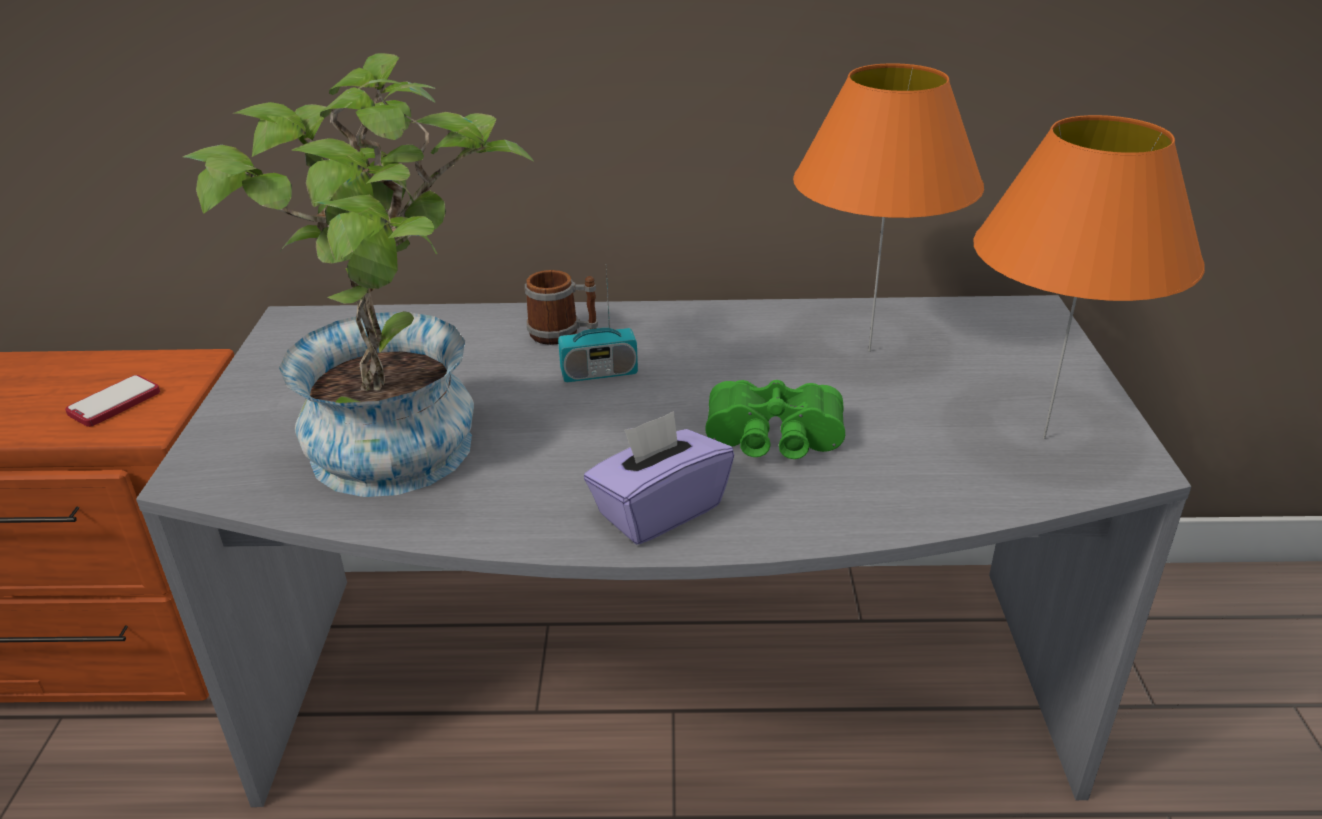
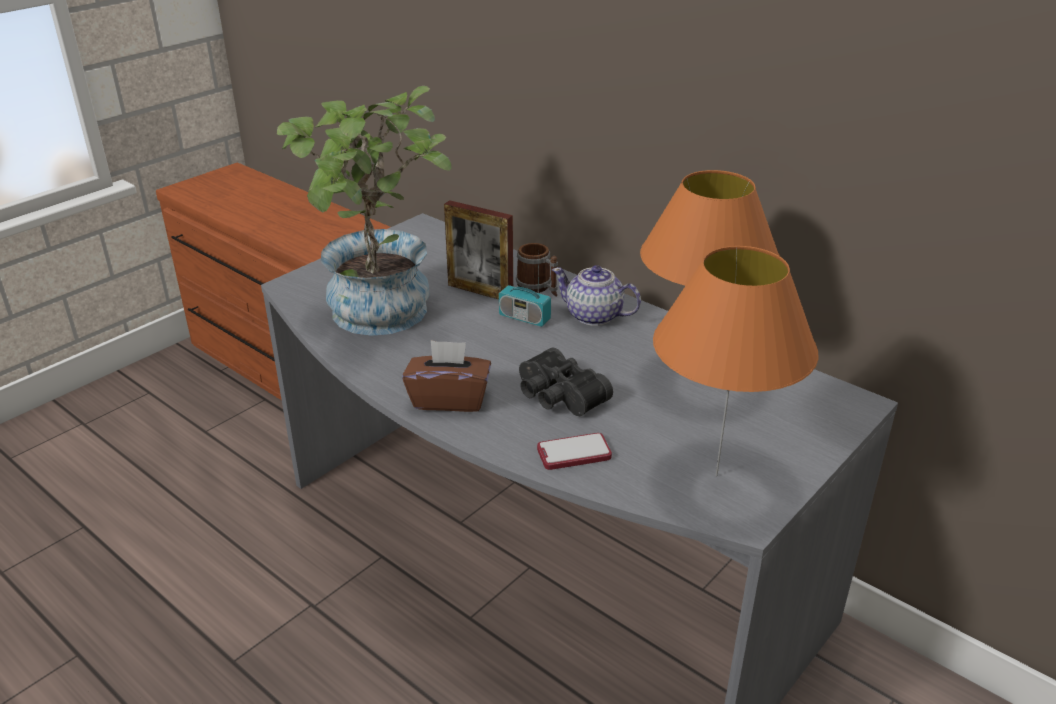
camera: 40 degrees right, 0 degrees up
phone [65,375,160,427] -> phone moved to [537,433,612,470]
purple tissue box [584,411,734,545] -> brown tissue box [402,340,491,412]
green binoculars [705,380,845,459] -> black binoculars [519,348,613,416]
none -> picture frame [444,200,513,300]
none -> teapot [552,265,641,326]

